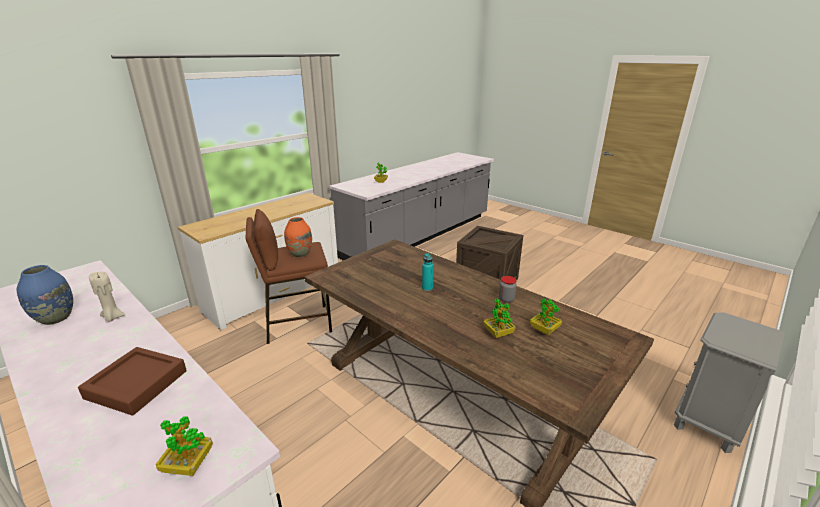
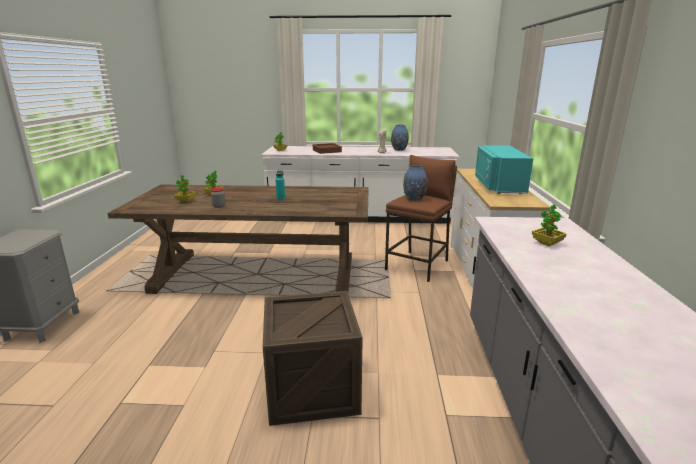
camera: 140 degrees right, 5 degrees down
orange vase [284,217,312,257] -> blue vase [403,165,428,201]
none -> turquoise microwave [475,145,533,194]

